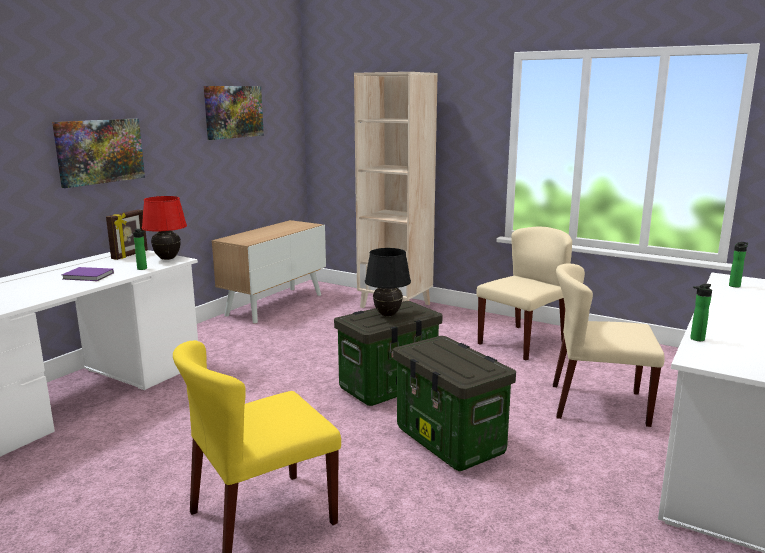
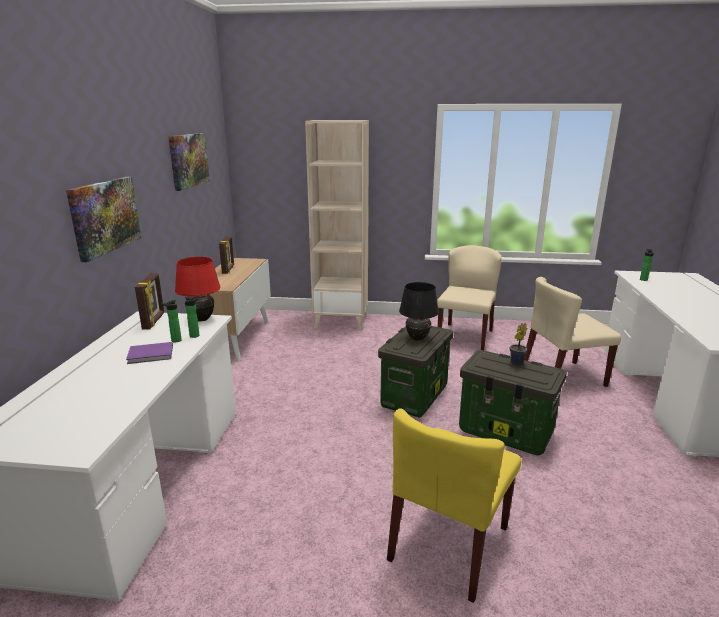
camera: 25 degrees left, 5 degrees up
bottle [690,284,712,341] -> bottle moved to [162,300,182,342]
none -> picture frame [219,236,234,274]
none -> potted plant [510,323,528,366]

